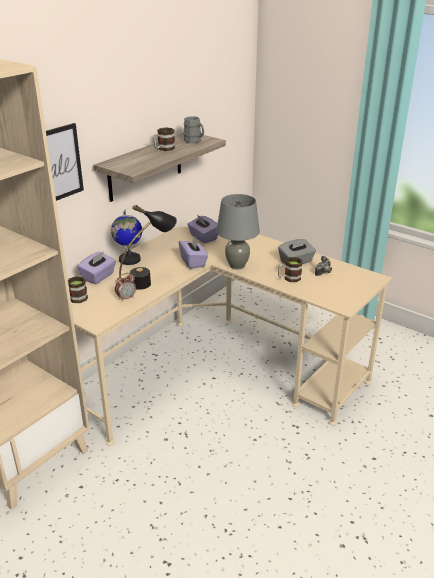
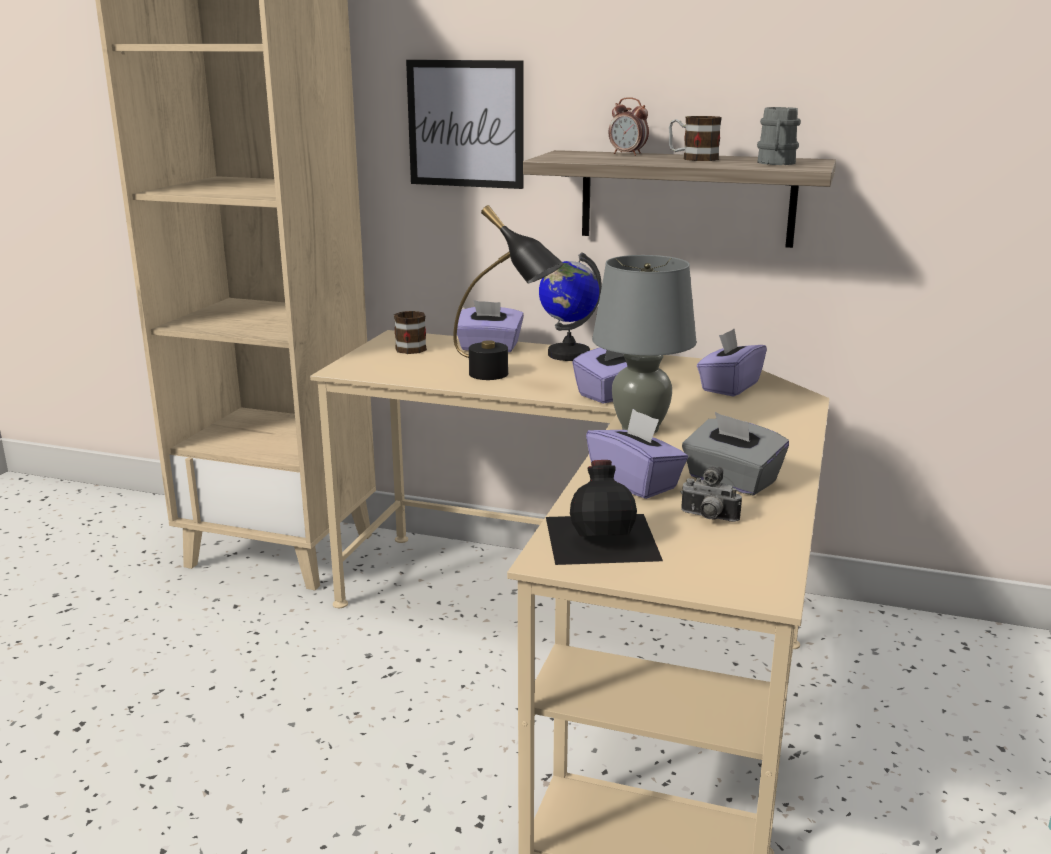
camera: 70 degrees right, 10 degrees down
alarm clock [115,273,136,301] -> alarm clock moved to [608,97,649,156]
mug [278,257,302,282] -> purple tissue box [586,409,689,499]
none -> black bottle [546,460,663,565]

